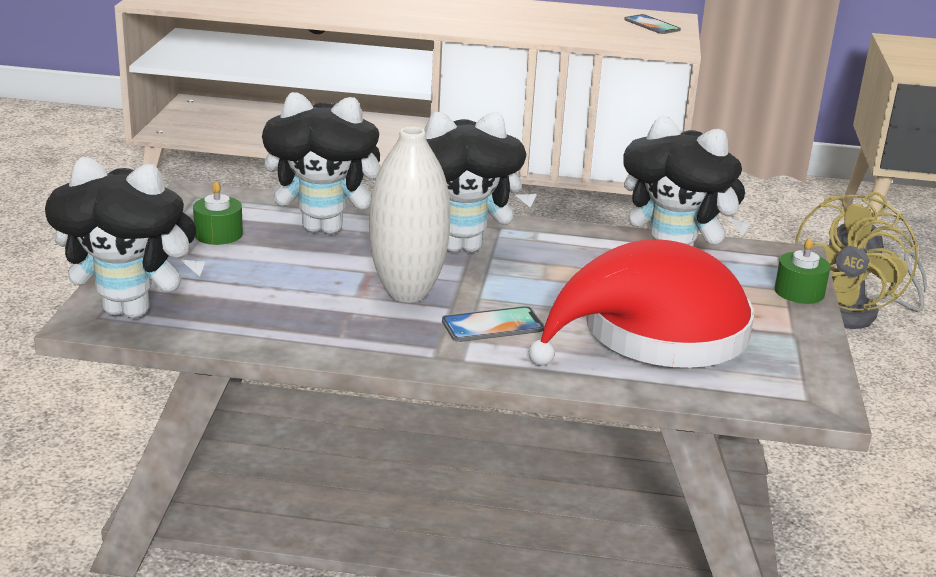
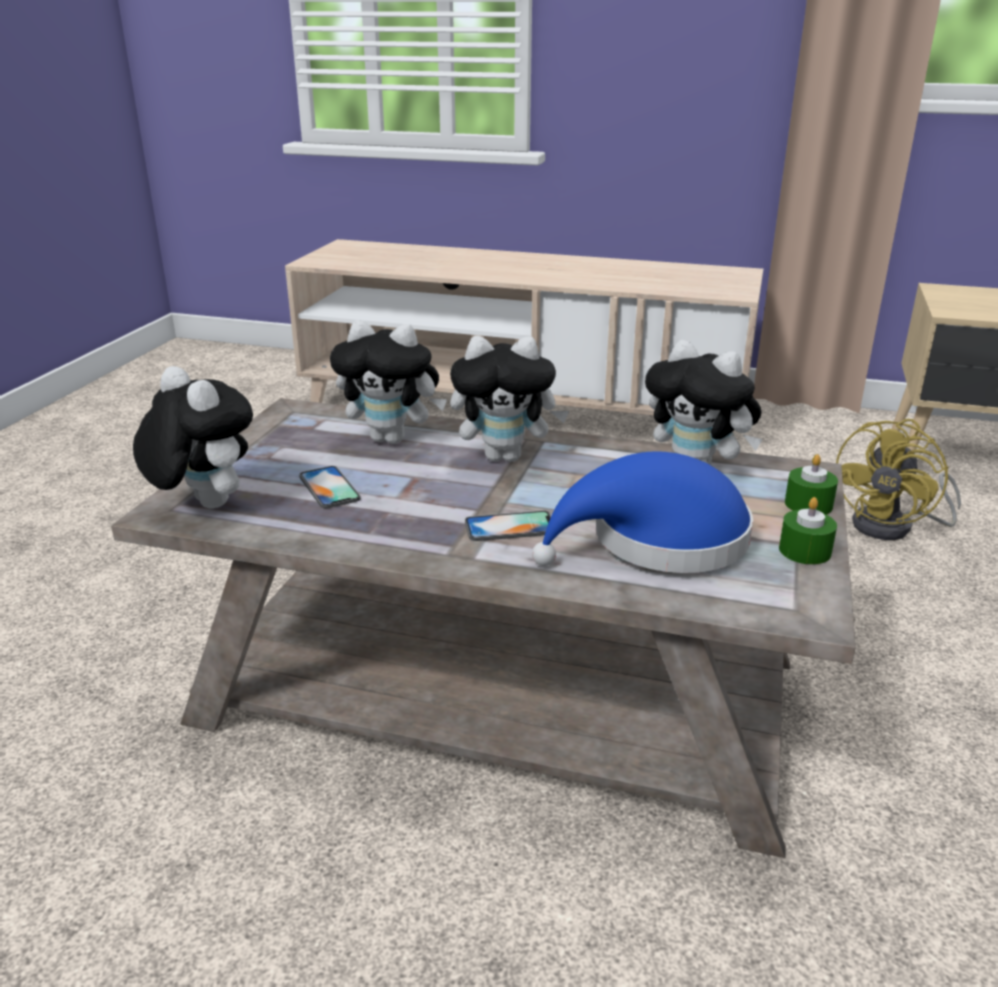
camera: 10 degrees right, 0 degrees up
plush toy [45,157,205,318] -> plush toy turned 150 degrees counterclockwise [133,366,253,509]
green candle [193,181,243,245] -> green candle moved to [779,497,837,565]
white vase [369,127,450,303] -> none
red hat [529,239,754,368] -> blue hat [532,451,753,573]
phone [624,14,681,34] -> phone moved to [299,466,361,508]

